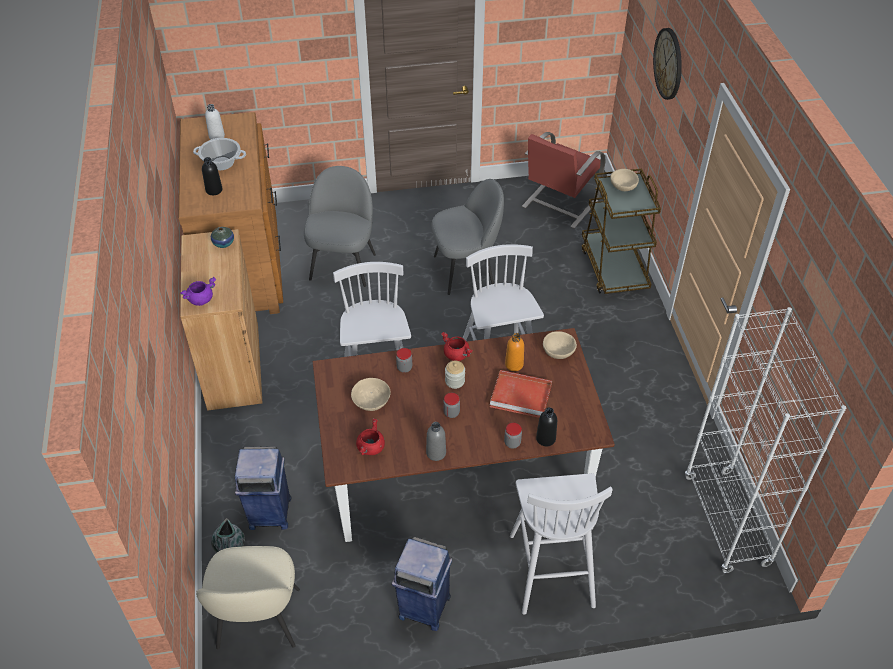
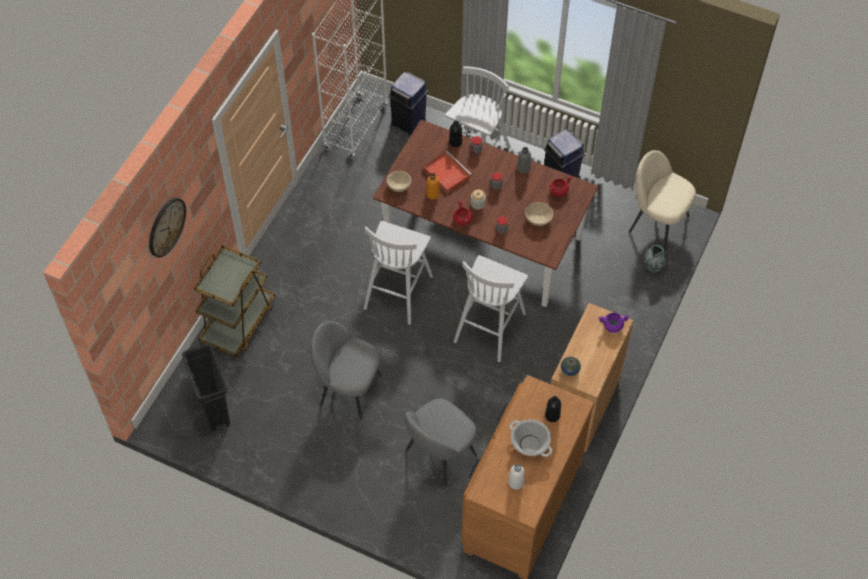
camera: 145 degrees left, 10 degrees up
beige chair [196,546,300,649] -> beige chair turned 90 degrees counterclockwise [629,150,696,251]
blue trash can [235,446,292,530] -> blue trash can moved to [389,72,429,136]
red chair [522,132,606,229] -> black trash can [182,344,230,431]
beige bowl [610,169,639,191] -> none

